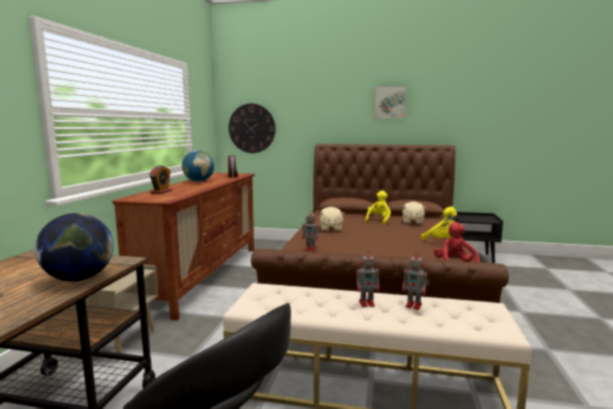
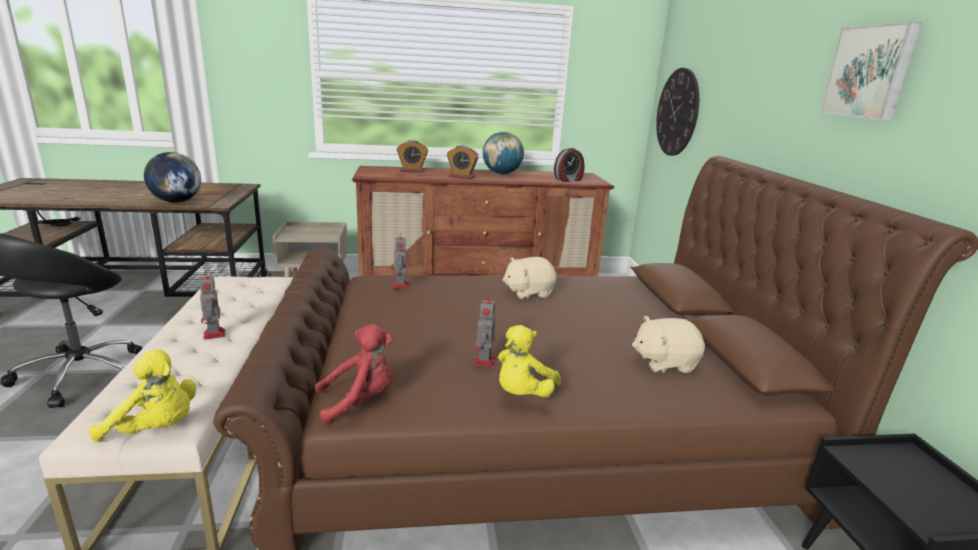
camera: 70 degrees right, 10 degrees up
yellow plush toy [365,191,391,225] -> yellow plush toy moved to [89,349,196,443]
toy robot [402,252,430,310] -> toy robot moved to [473,294,496,367]
none -> alarm clock [447,145,479,179]

